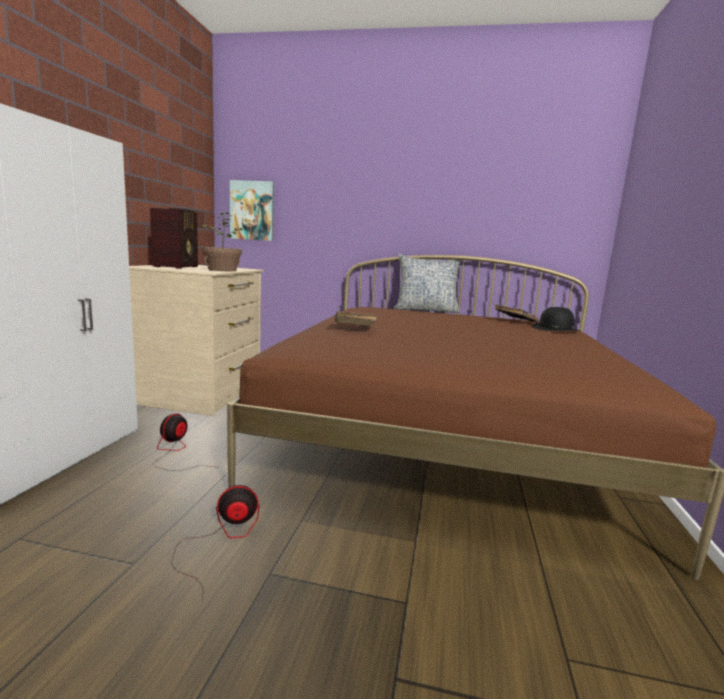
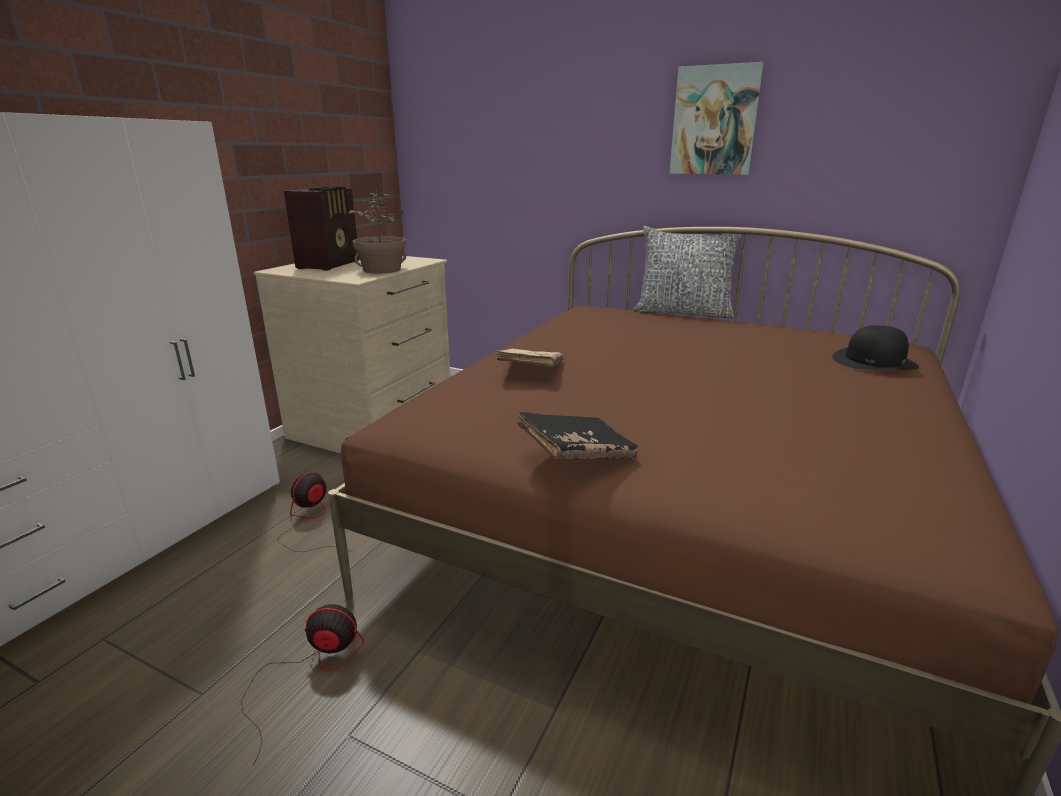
camera: 15 degrees right, 10 degrees up
picture [230,180,274,241] -> picture moved to [669,62,764,175]
black book [494,304,539,323] -> black book moved to [517,412,638,459]

